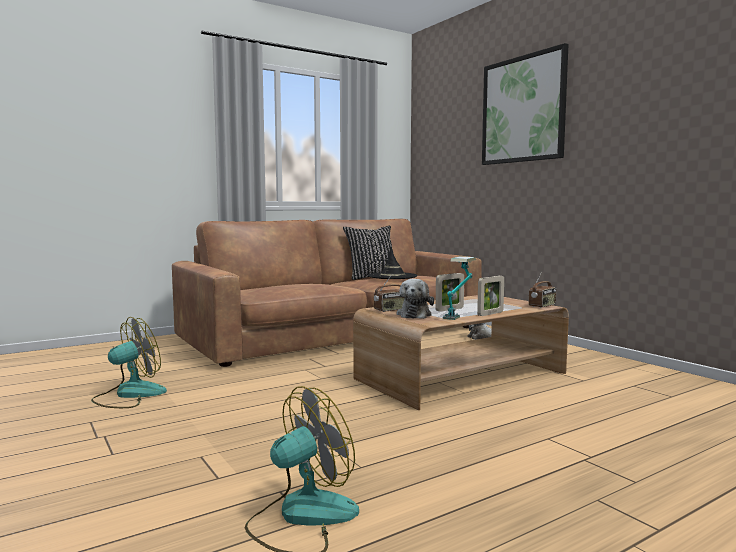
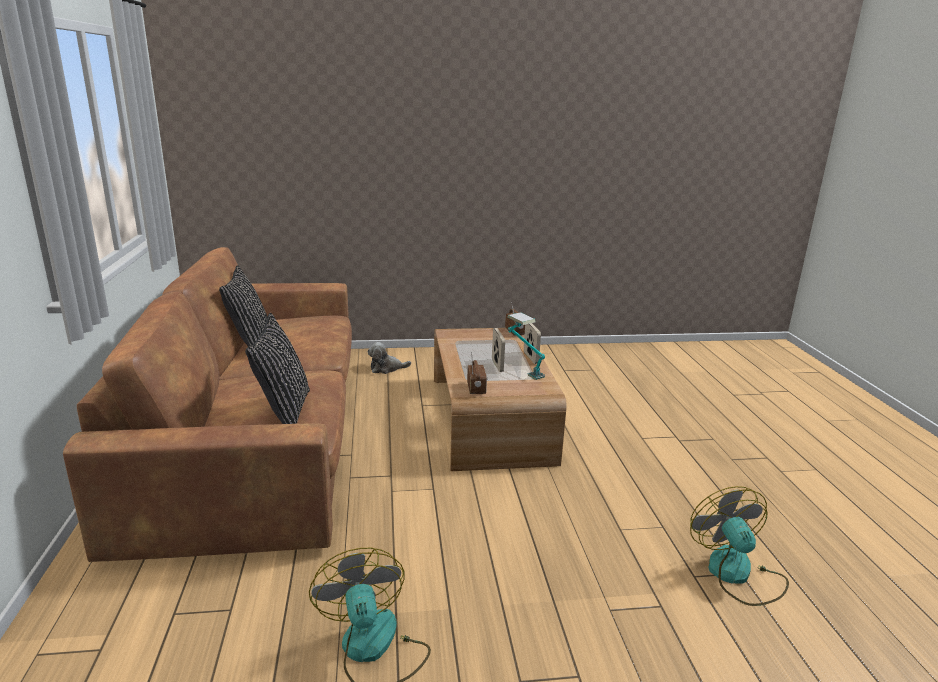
camera: 65 degrees left, 15 degrees up
black hat [368,247,417,279] -> none
plush toy [397,279,434,319] -> none
picture [482,43,569,165] -> none
none -> black pillow [245,313,310,424]

